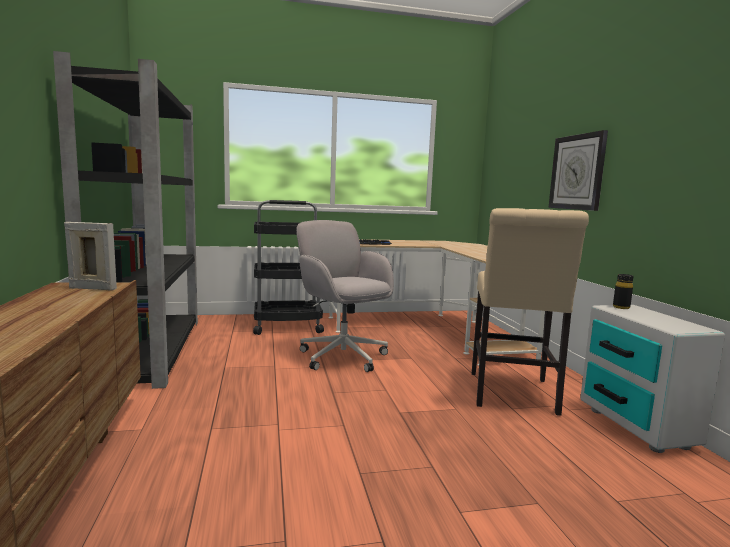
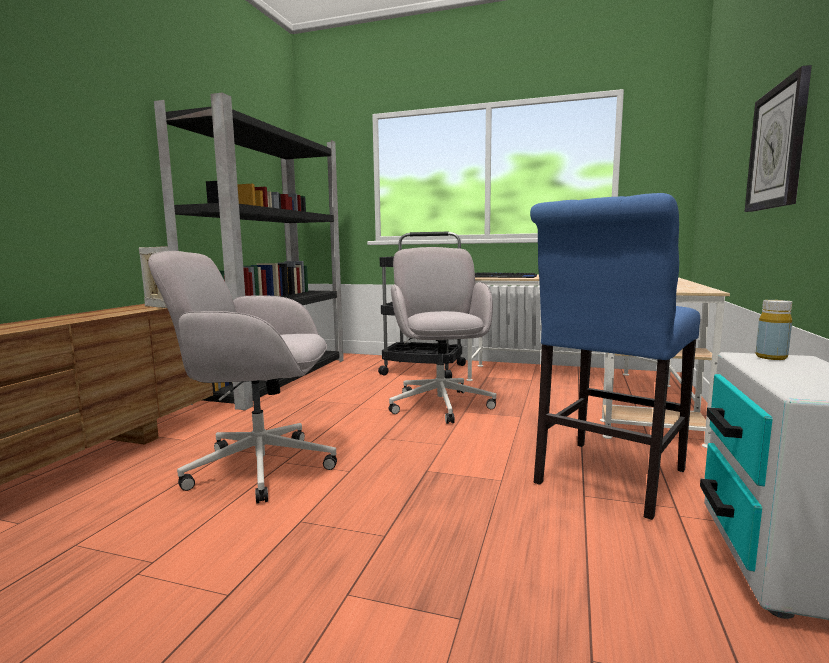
camera: 30 degrees right, 0 degrees up
beige stool [472,208,589,416] -> blue stool [530,193,700,520]
black bottle [613,274,634,309] -> yellow bottle [756,300,792,360]
none -> grey office chair [148,251,337,503]

